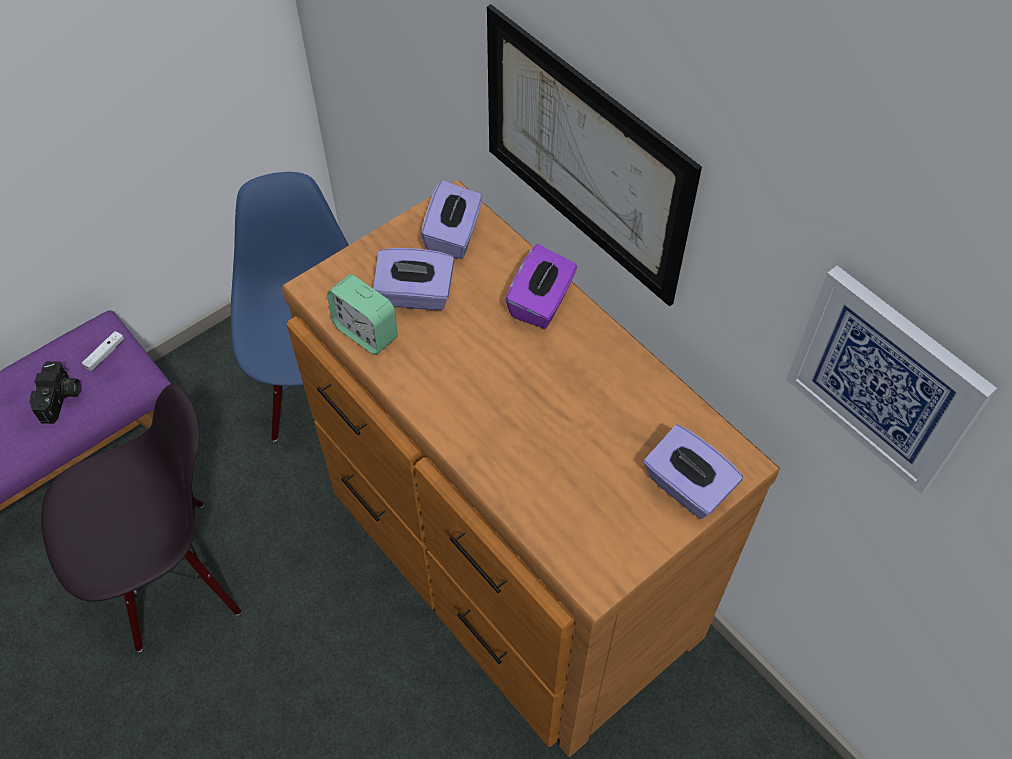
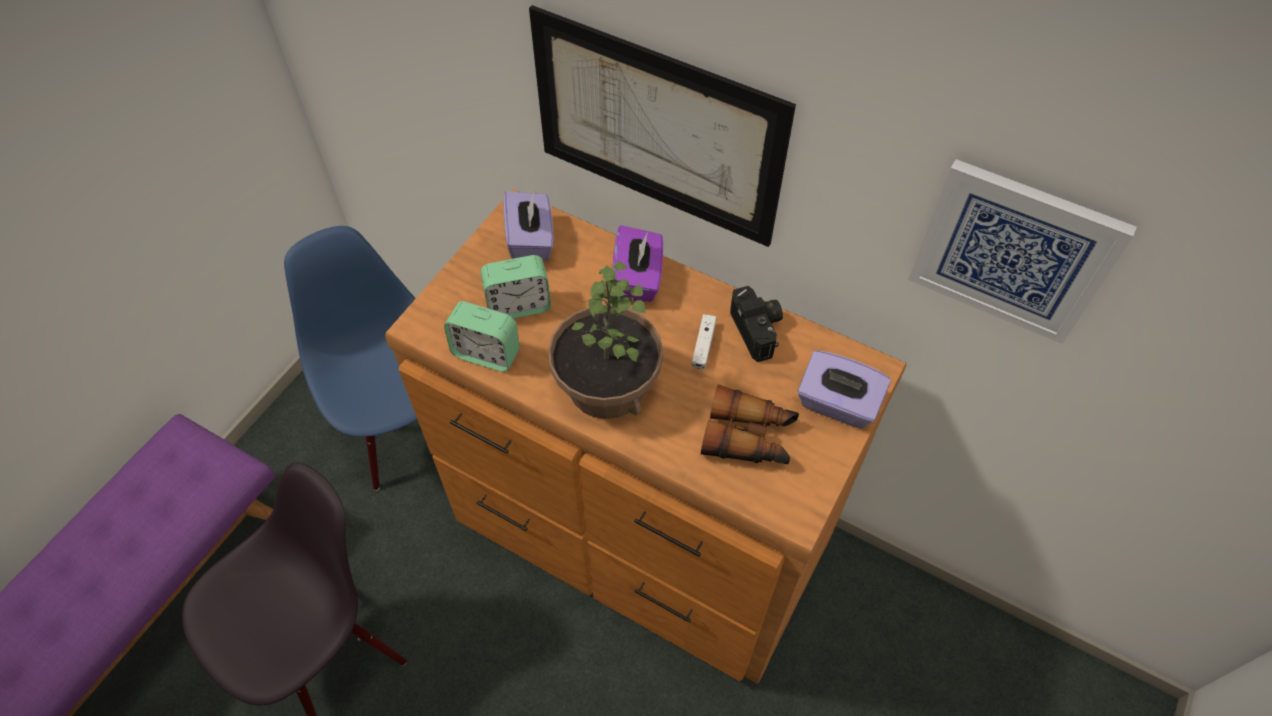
camera: 20 degrees left, 0 degrees up
camera [29,361,81,424] -> camera moved to [730,286,783,362]
white game controller [82,331,124,371] -> white game controller moved to [692,314,717,369]
purple tissue box [373,248,454,310] -> alarm clock [480,255,551,318]
none -> potted plant [548,260,663,419]
none -> binoculars [701,384,799,464]

